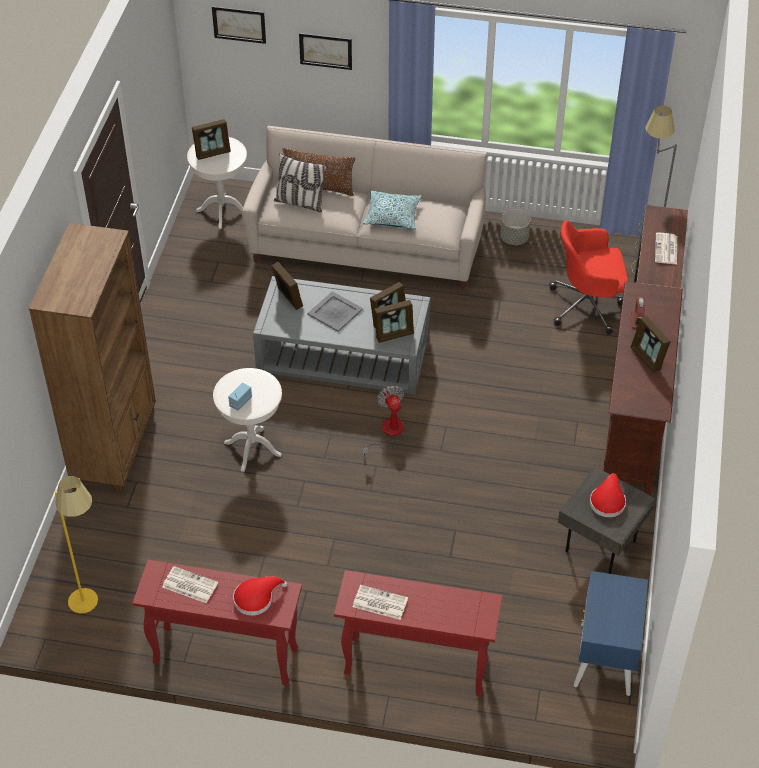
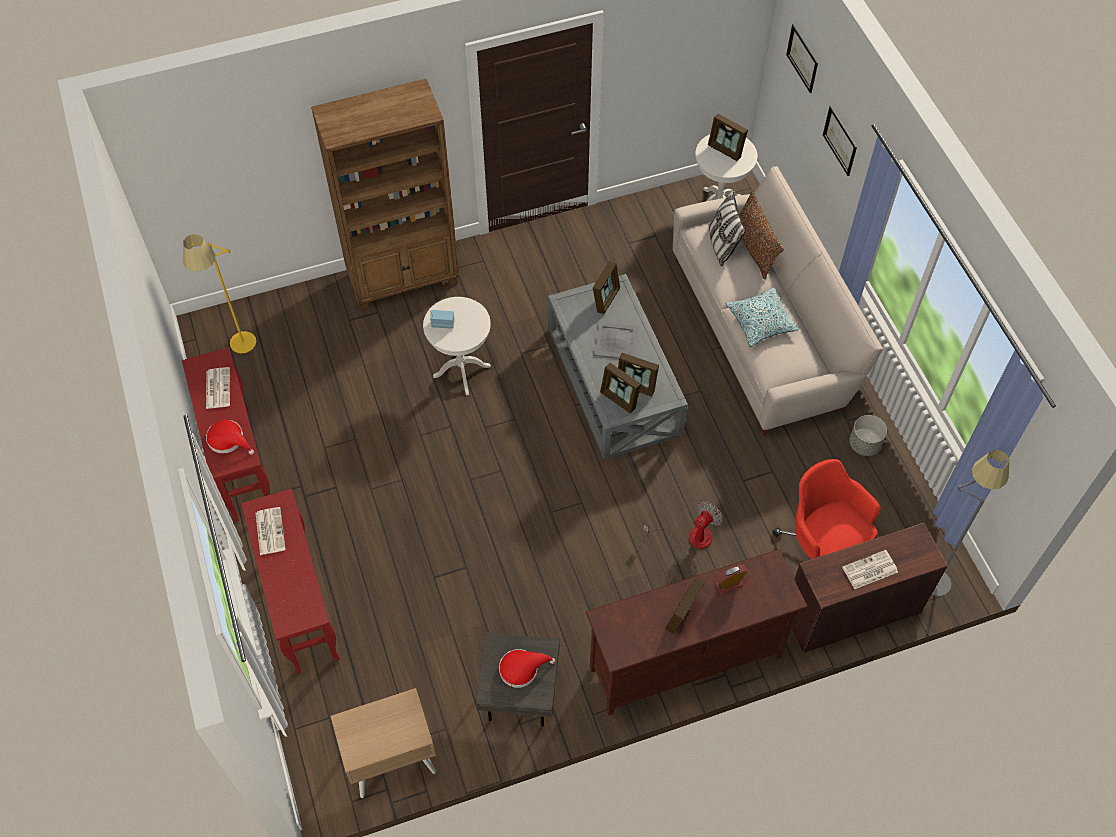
camera: 60 degrees right, 10 degrees up
fan [363,386,405,457] -> fan moved to [643,501,723,550]
blue nightstand [574,571,648,696] -> beige nightstand [331,688,436,798]

